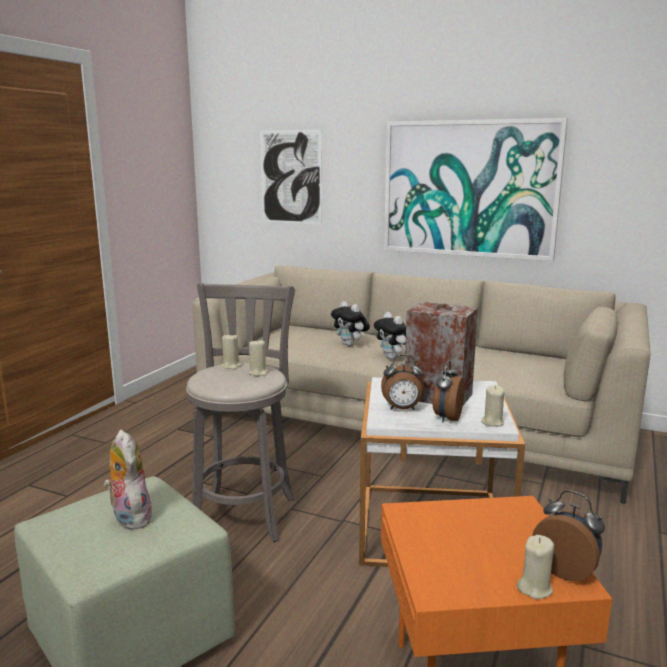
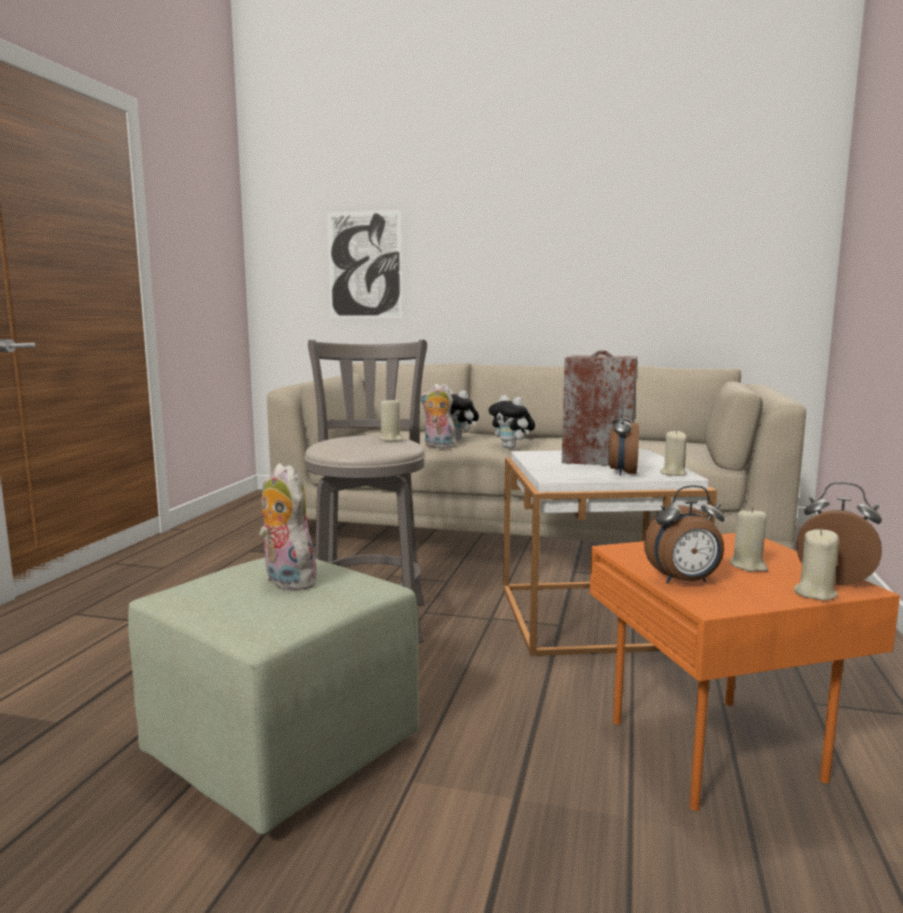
camera: 10 degrees left, 5 degrees down
beige candle [221,333,242,369] -> beige candle moved to [730,507,768,572]
alarm clock [381,355,424,410] -> alarm clock moved to [644,485,725,584]
picture [384,118,568,261] -> none
none -> plush toy [420,384,456,448]

